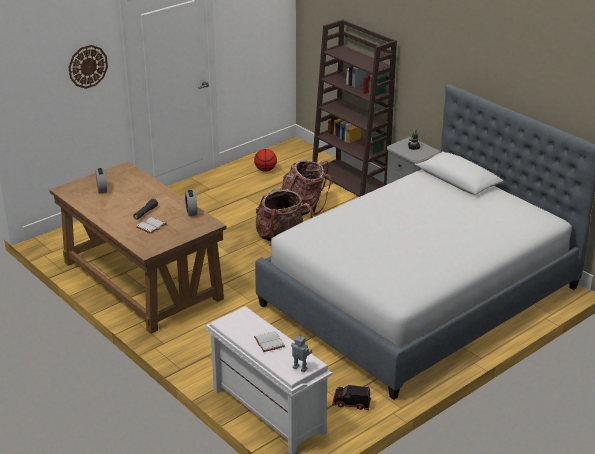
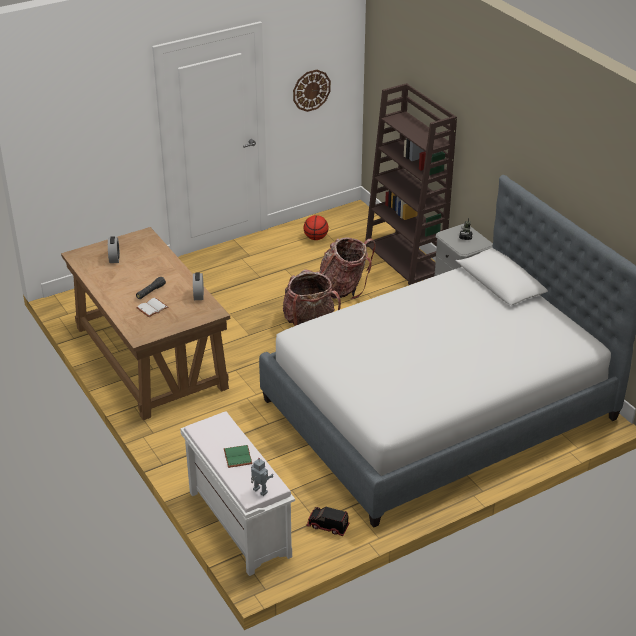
camera: 10 degrees right, 5 degrees up
wall clock [68,45,108,89] -> wall clock moved to [293,70,331,112]
white book [254,331,285,352] -> green book [224,445,252,468]

